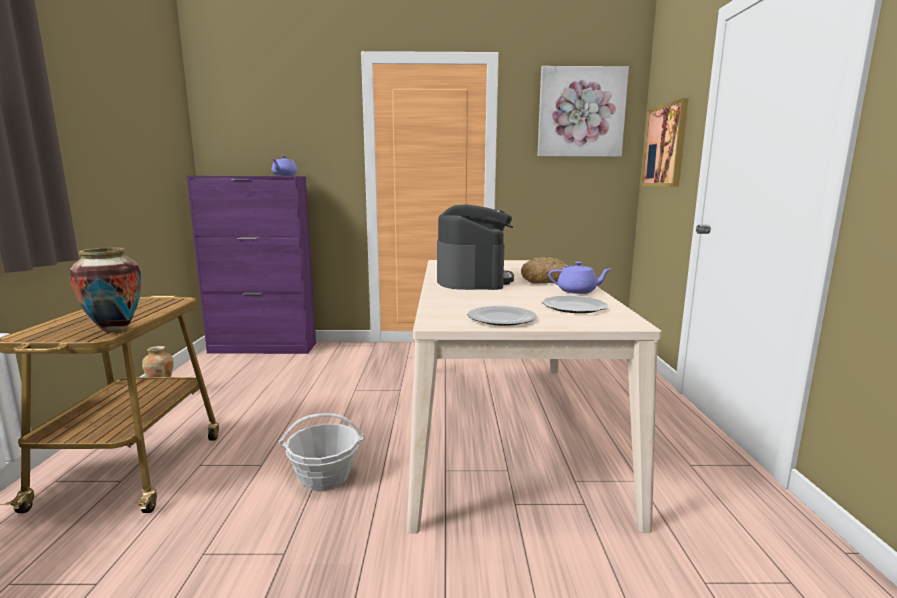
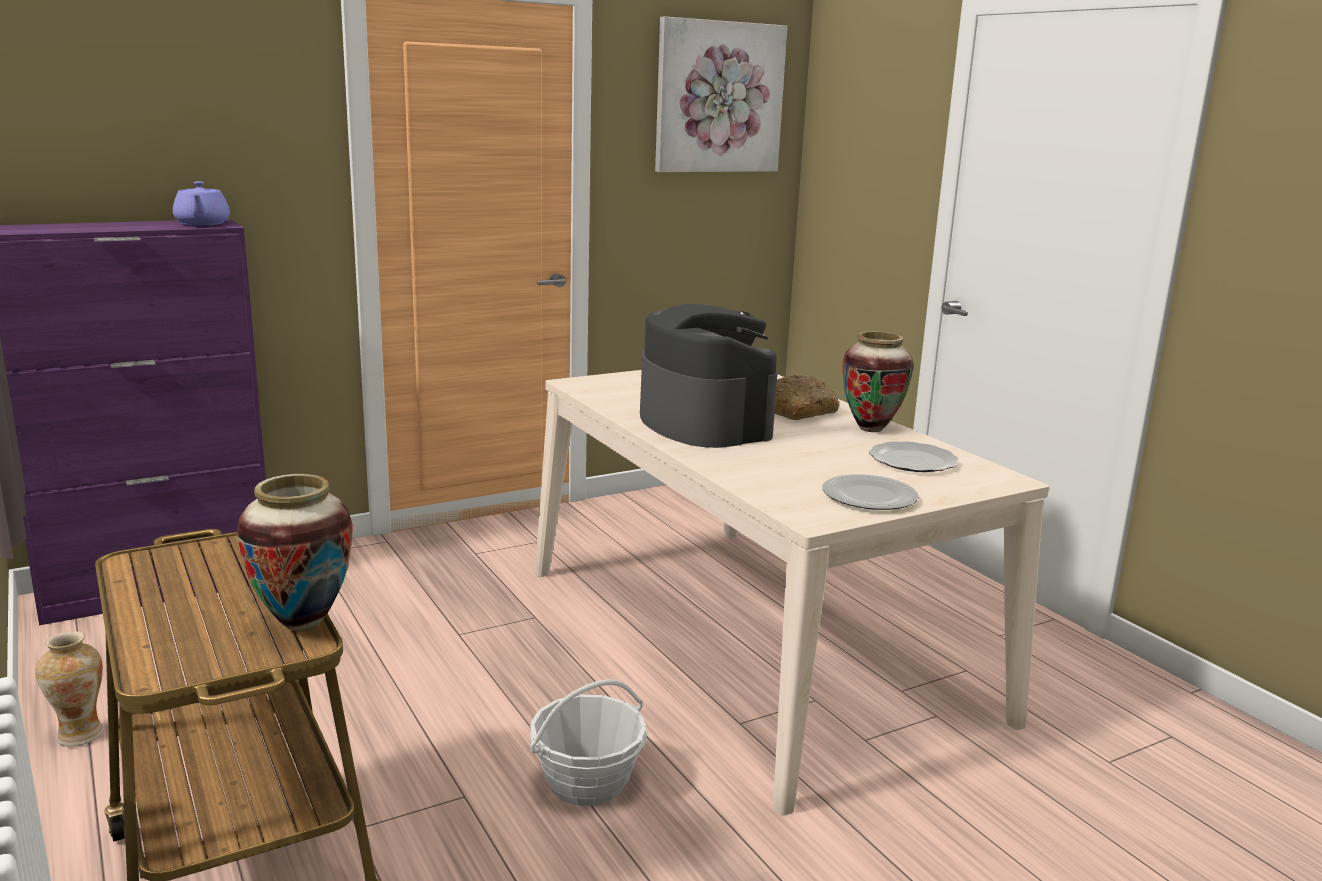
camera: 30 degrees left, 5 degrees up
purple teapot [548,261,611,294] -> vase [842,331,913,432]
picture [641,98,688,187] -> none

